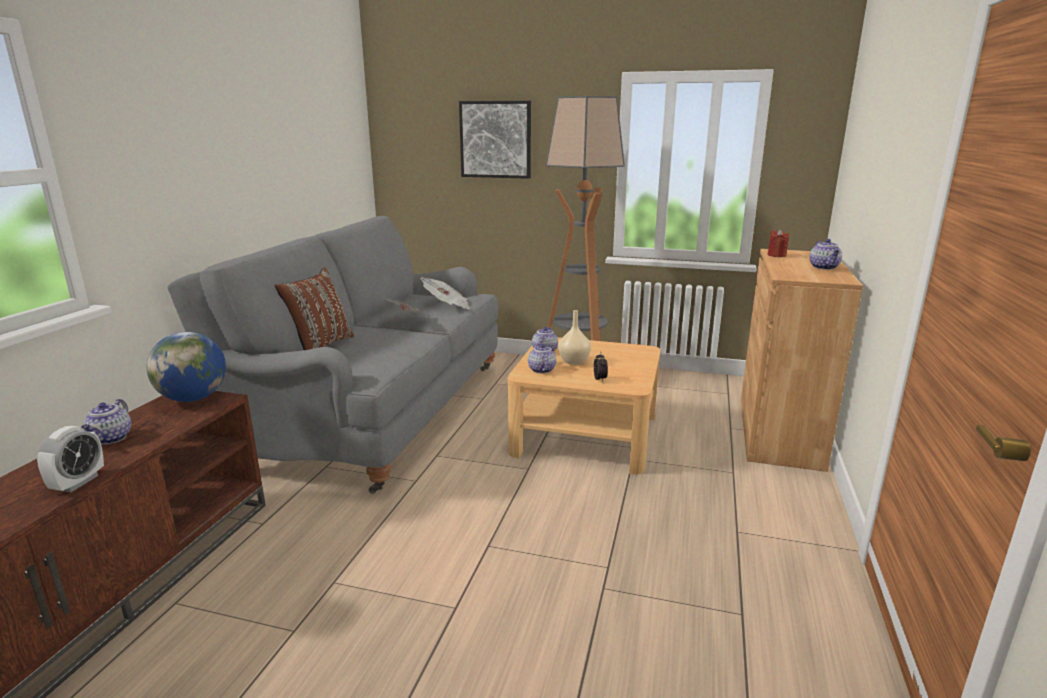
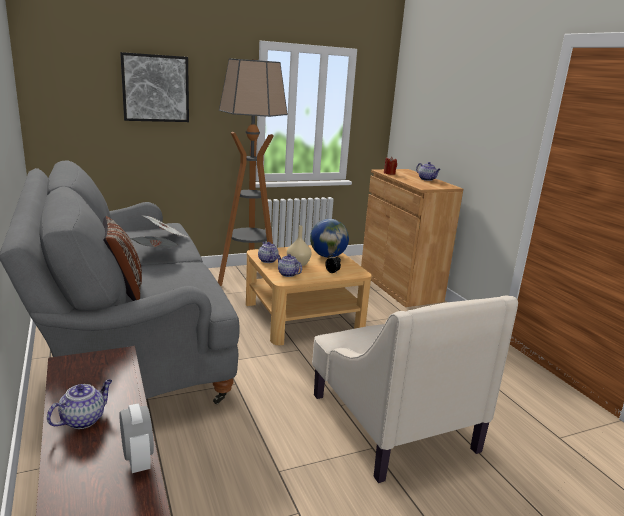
camera: 40 degrees left, 0 degrees up
teapot [81,399,131,444] -> teapot turned 105 degrees counterclockwise [47,379,112,429]
globe [147,332,226,402] -> globe moved to [310,219,349,258]
none -> beige armchair [312,295,518,483]

